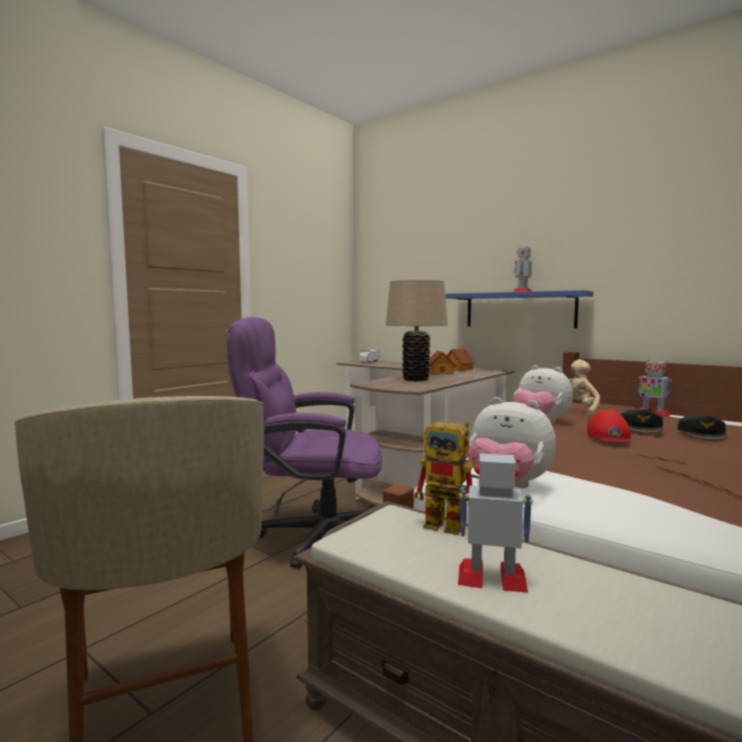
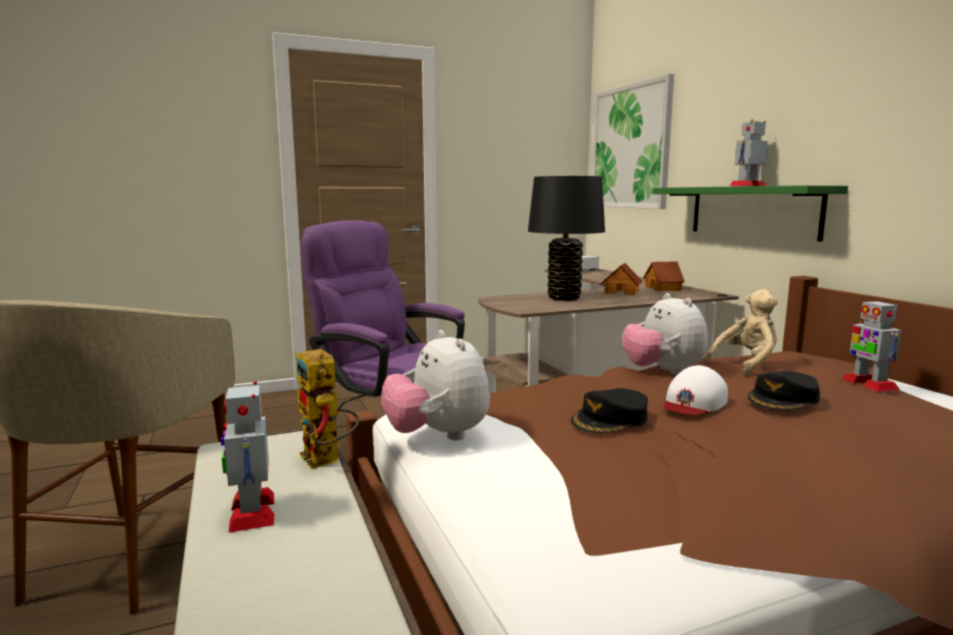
camera: 30 degrees right, 5 degrees up
beige table lamp [386,280,448,381] -> black table lamp [528,176,605,301]
blue shelf [445,290,593,328] -> green shelf [652,185,848,241]
toy robot [458,453,533,592] -> toy robot turned 150 degrees counterclockwise [221,381,274,533]
red cap [587,410,631,443] -> white cap [663,365,728,415]
black cap [677,415,727,441] -> black cap moved to [571,388,648,434]
none -> picture [592,74,674,209]

